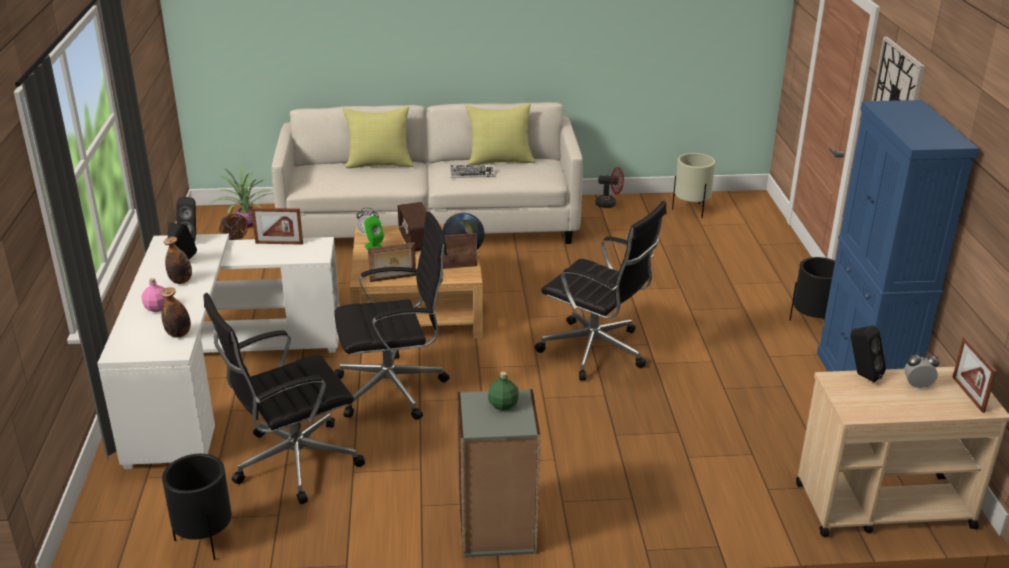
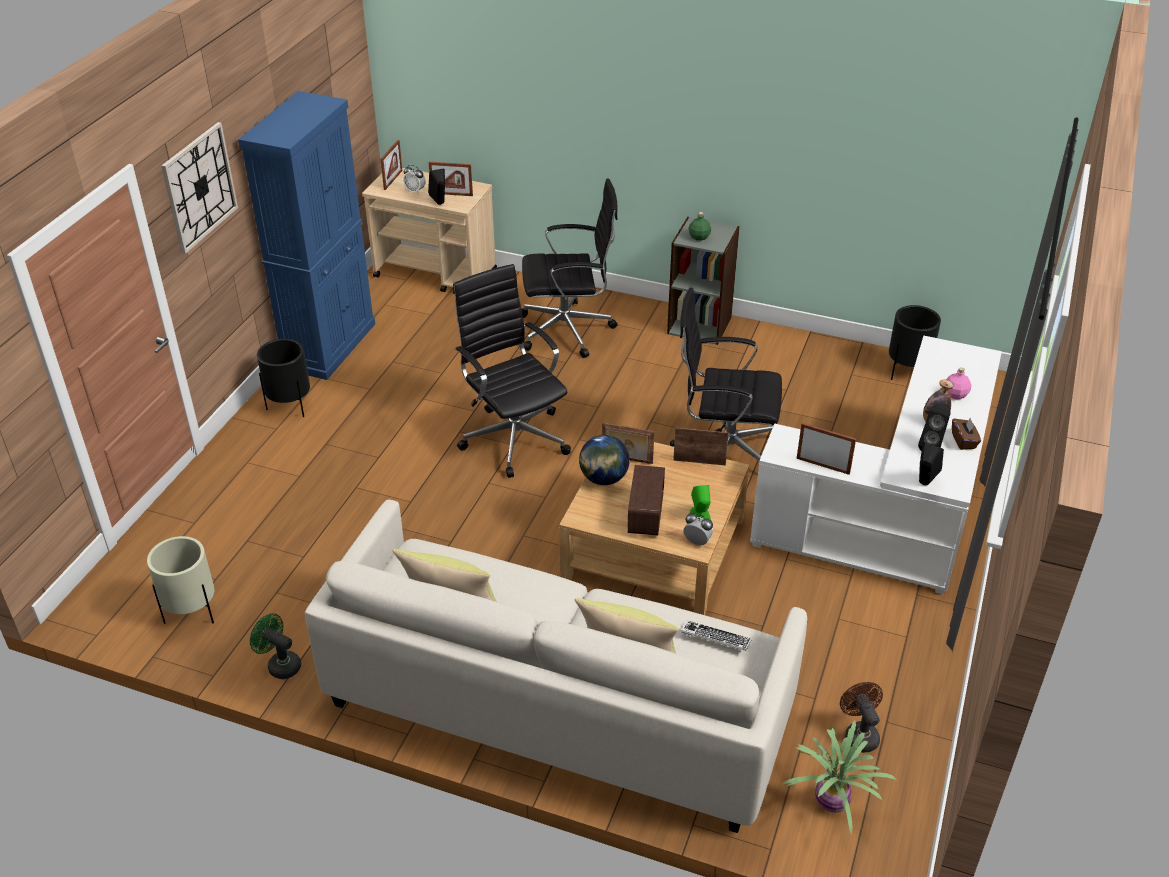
camera: 155 degrees left, 10 degrees up
bottle [161,287,191,338] -> none
black office chair [203,293,365,504] -> black office chair moved to [521,179,618,358]
keyboard [450,165,495,178] -> keyboard moved to [680,621,752,652]
red fan [596,167,624,208] -> green fan [250,613,301,679]
none -> picture frame [429,162,473,196]
none -> brown tissue box [952,417,981,450]

